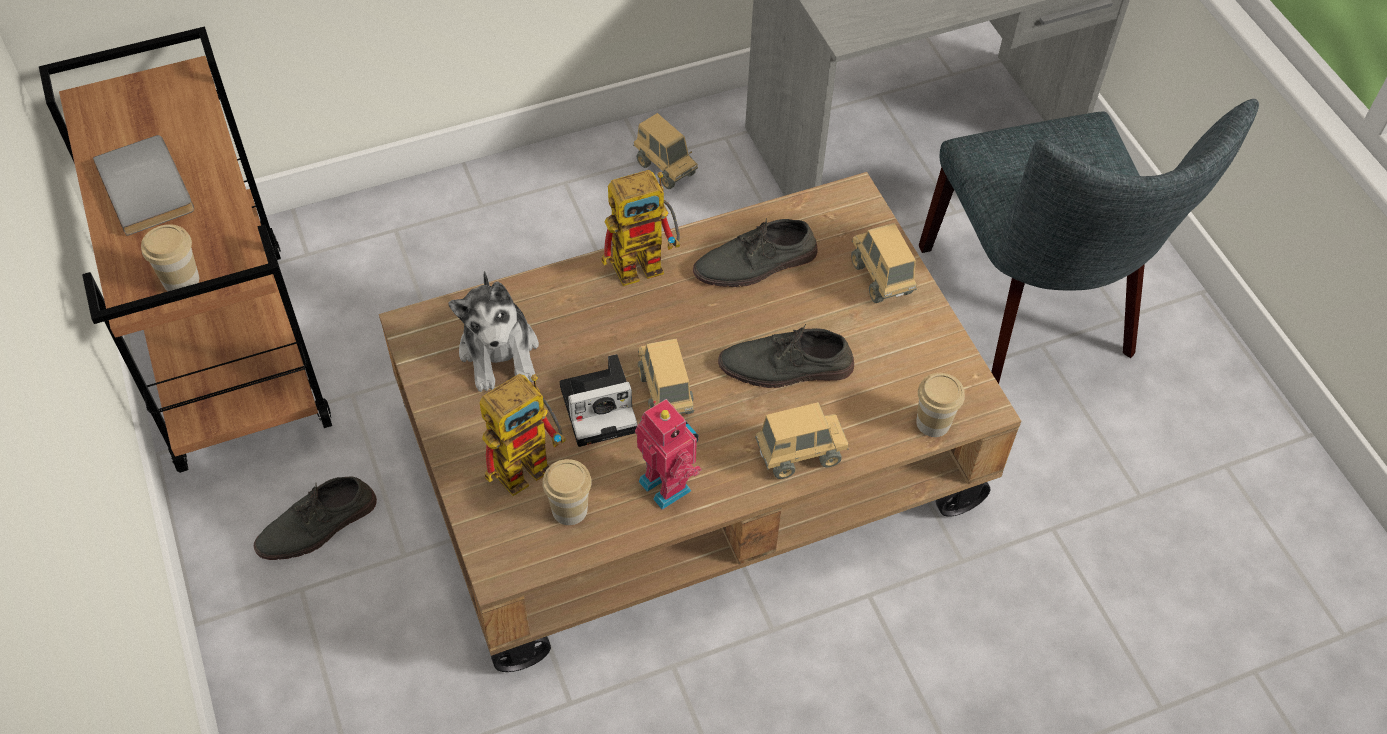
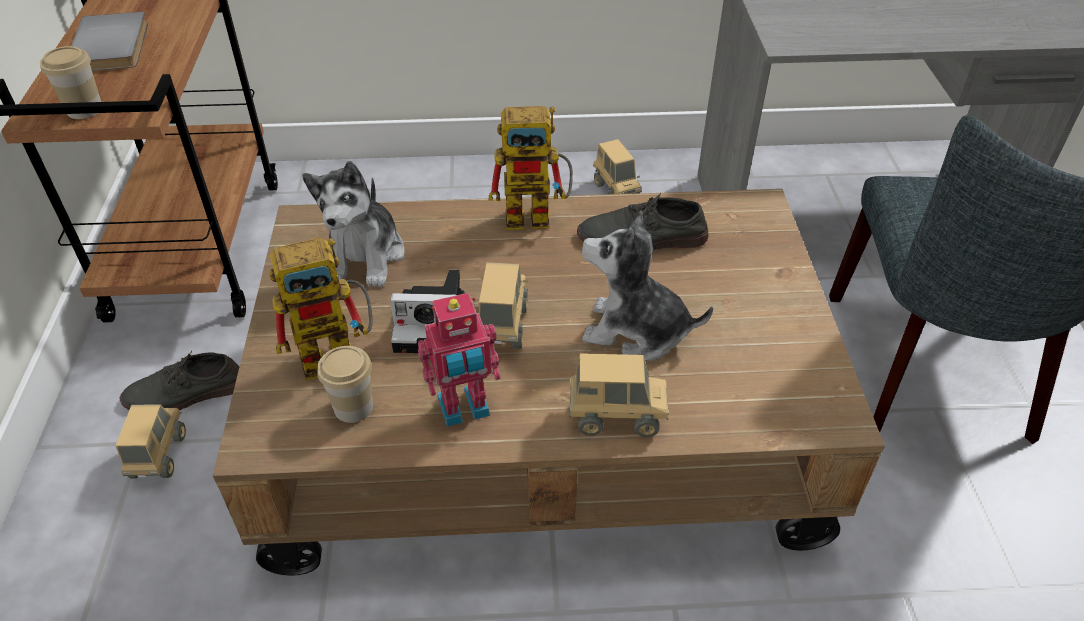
camera: 20 degrees right, 10 degrees down
toy robot [635,399,702,510] -> toy robot turned 90 degrees clockwise [418,293,500,427]
grey shoe [718,324,854,388] -> plush toy [582,211,713,361]
toy truck [851,223,917,303] -> toy truck moved to [116,404,186,479]
cup [916,373,965,437] -> none

